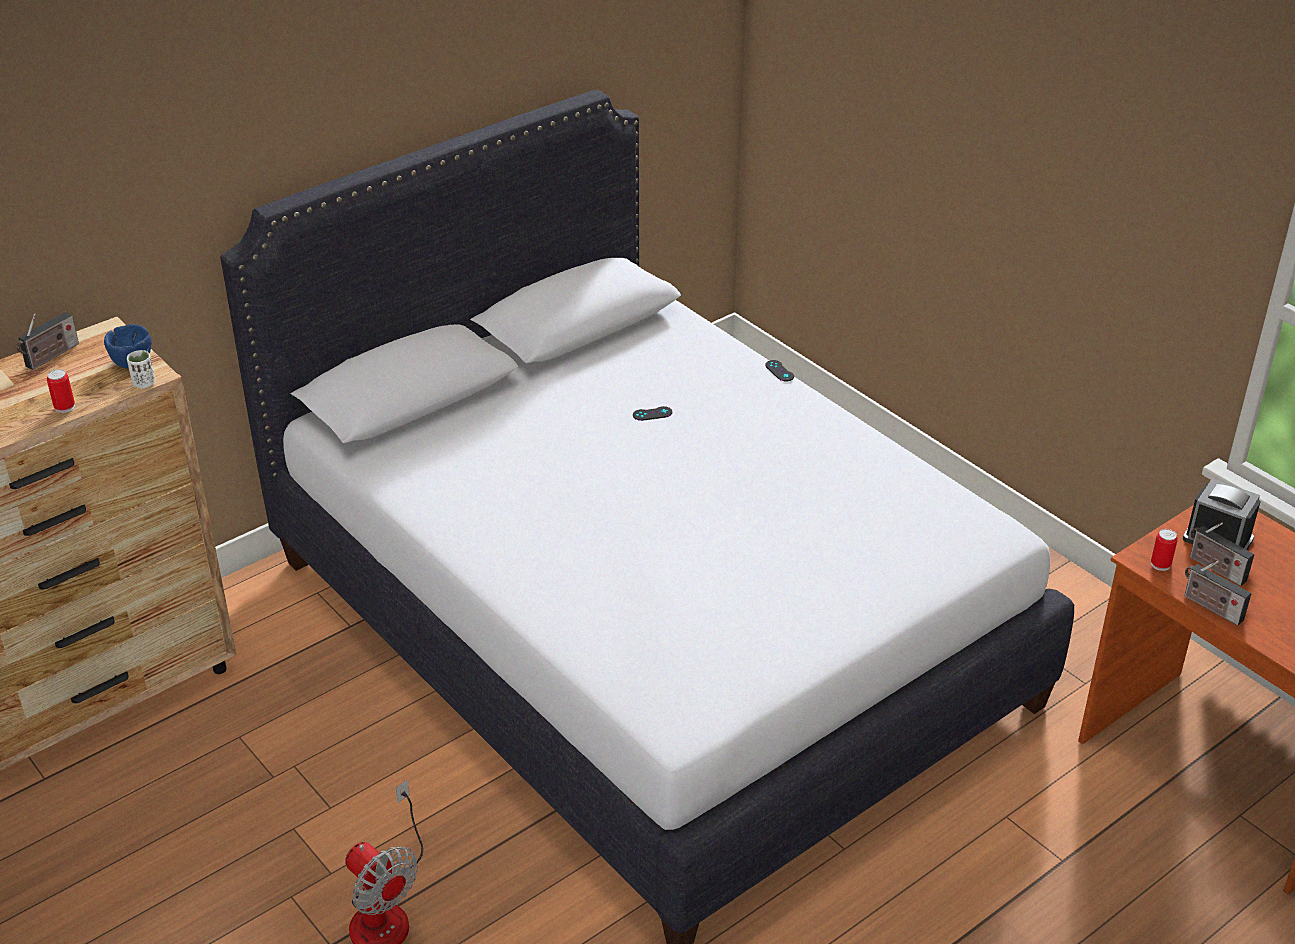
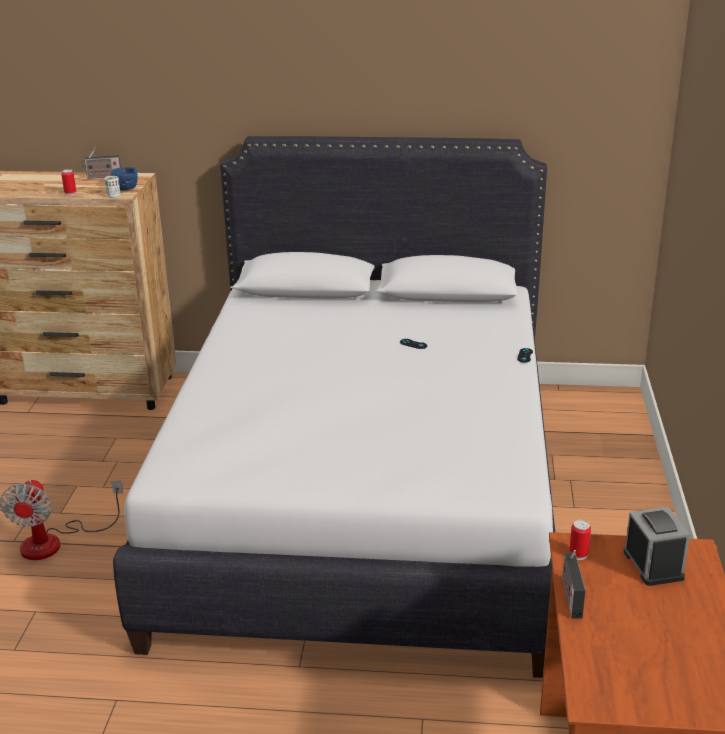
camera: 45 degrees right, 10 degrees down
radio [1190,523,1254,586] -> none

